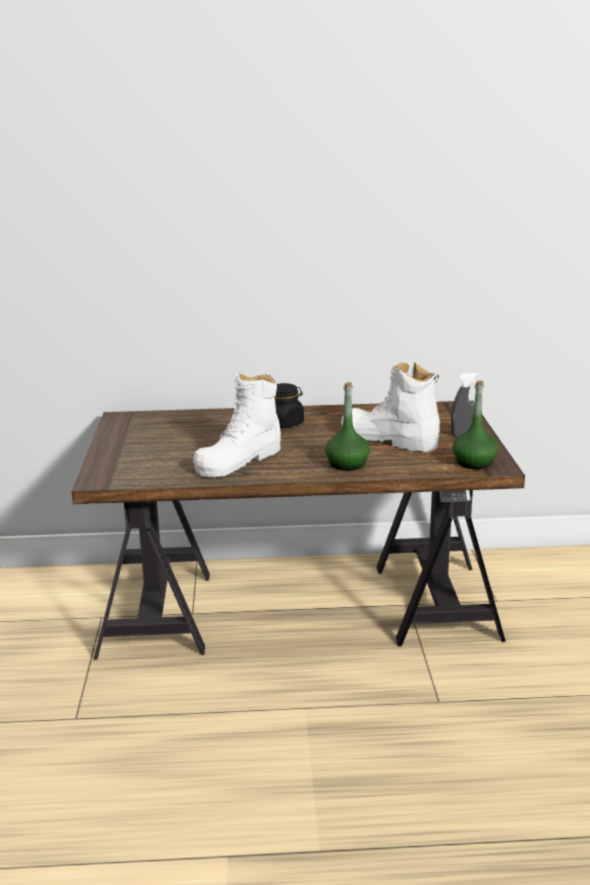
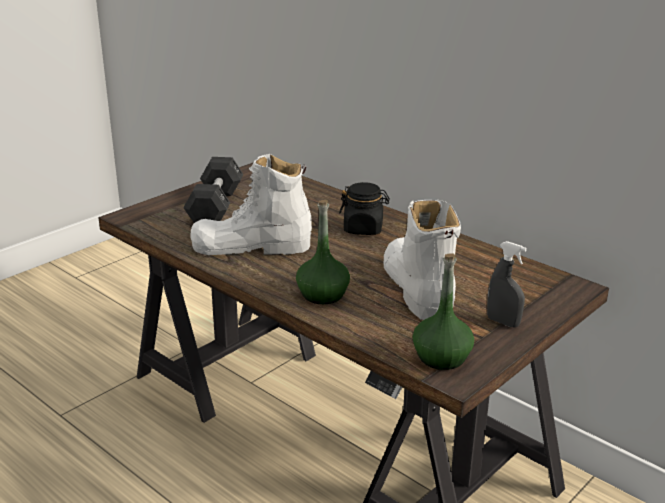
camera: 45 degrees right, 5 degrees up
none -> black dumbbell [183,157,243,223]

